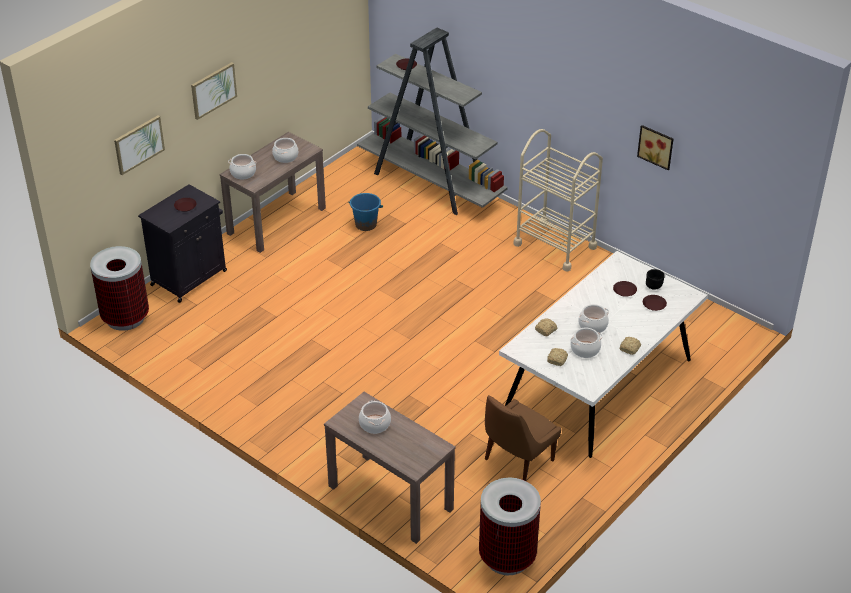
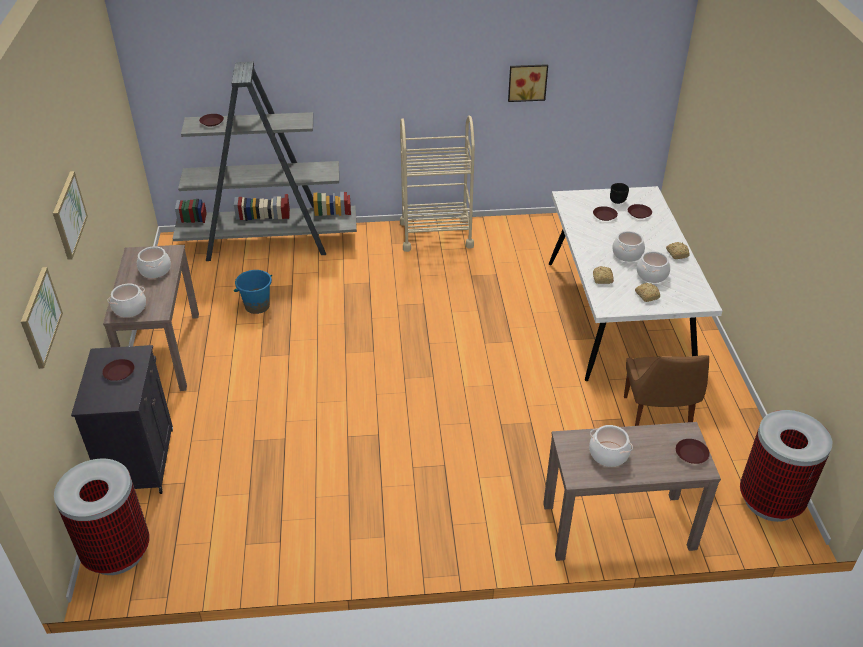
camera: 45 degrees left, 0 degrees up
none -> brown plate [676,439,710,464]

